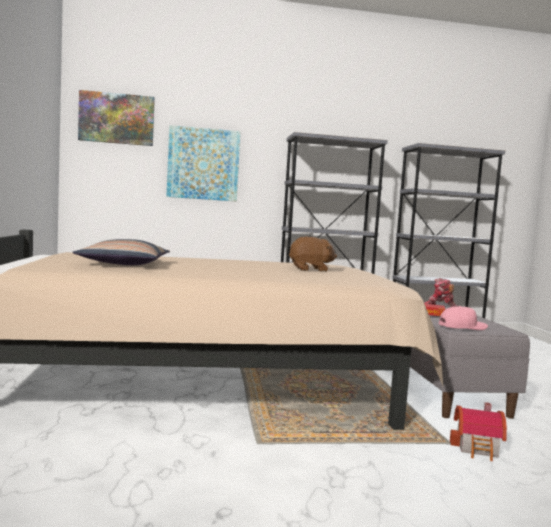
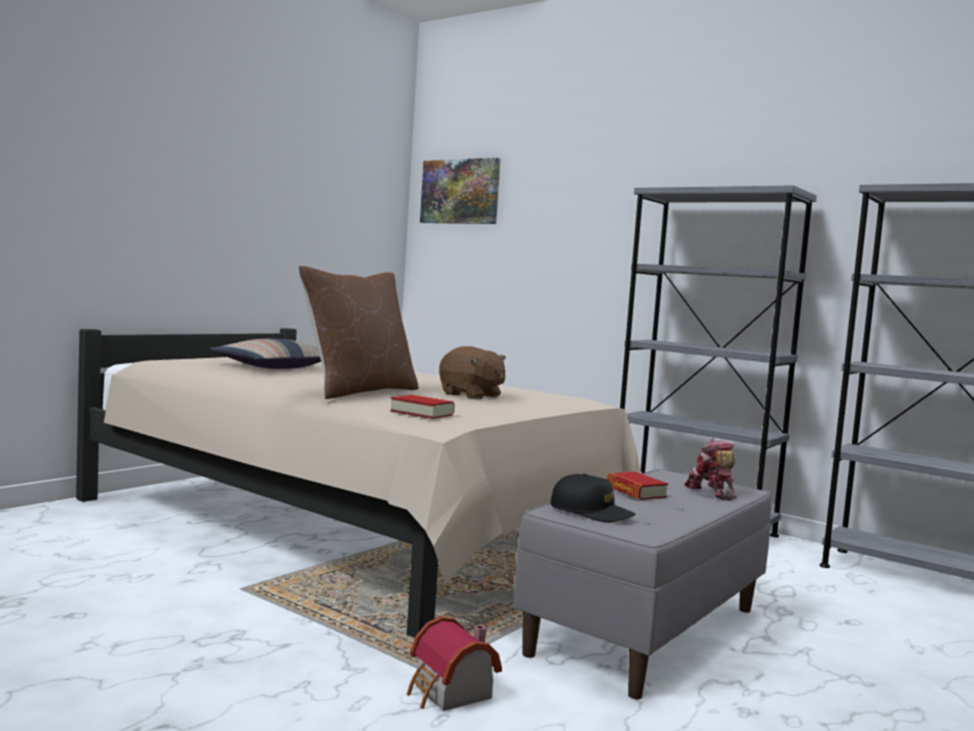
camera: 45 degrees right, 0 degrees up
picture [166,125,240,201] -> none
pink cap [439,306,488,330] -> black cap [550,474,636,522]
none -> brown pillow [298,266,419,399]
none -> book [390,395,455,419]

